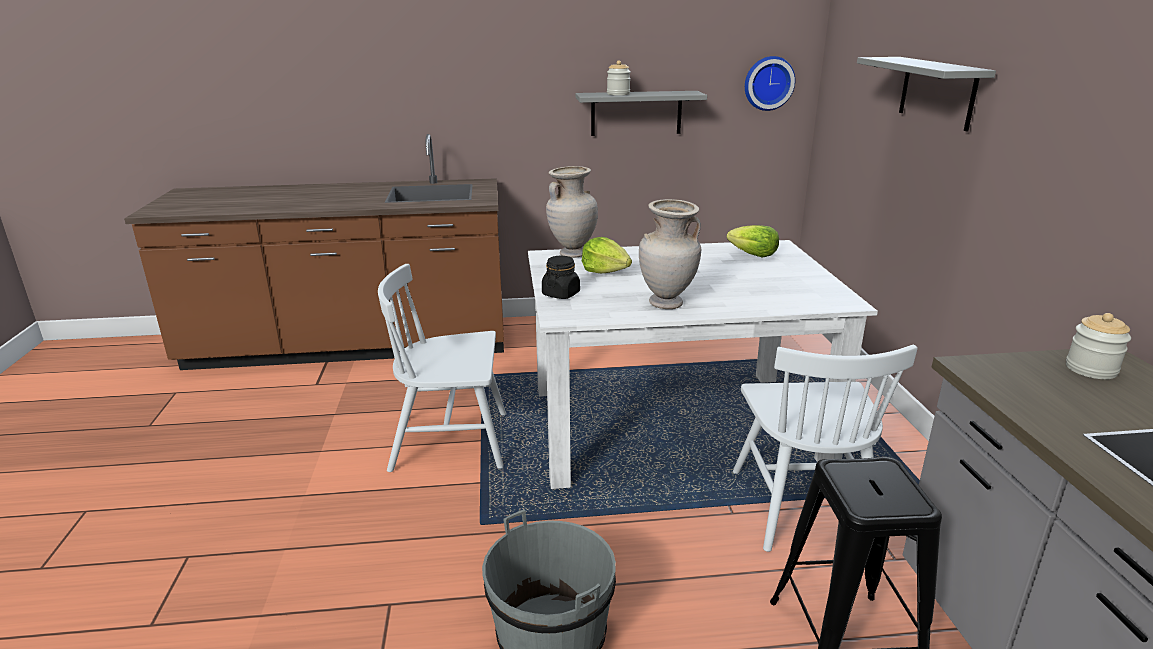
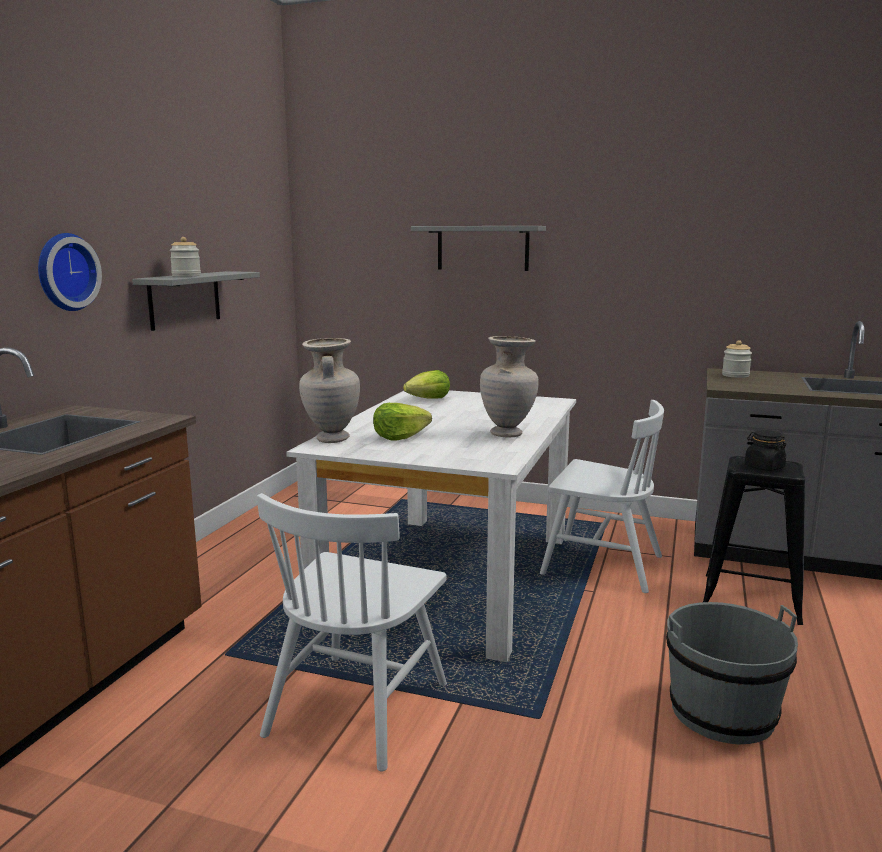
camera: 65 degrees left, 10 degrees down
black jar [542,256,580,299] -> black jar moved to [745,430,786,471]
wall clock [745,56,795,111] -> wall clock moved to [38,233,102,311]

